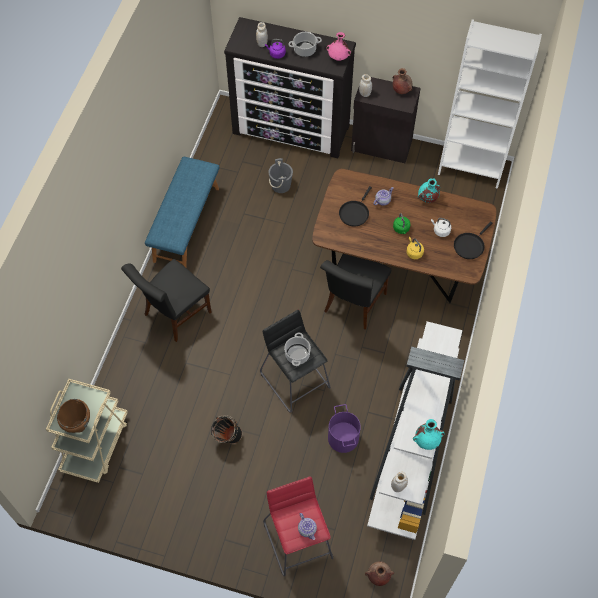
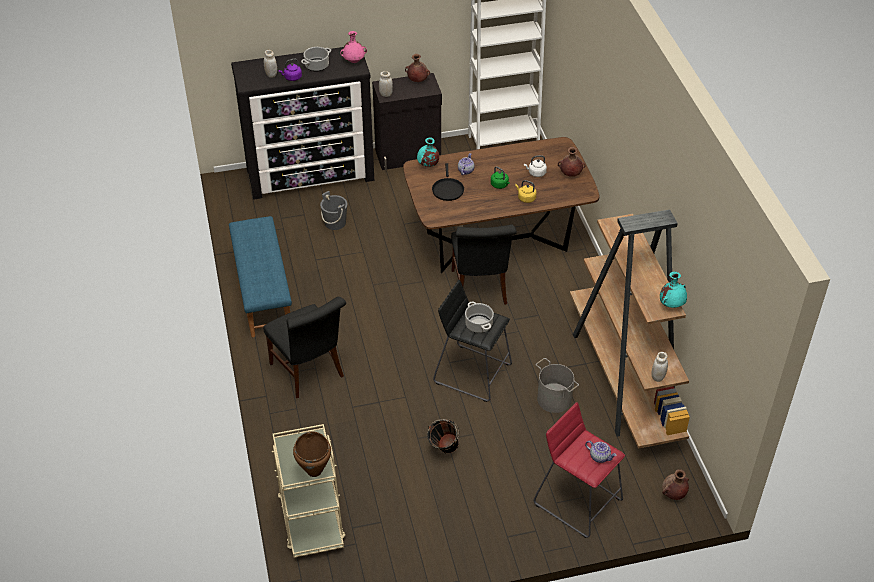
camera: 30 degrees left, 15 degrees down
black chair [121,259,211,342] -> black chair turned 45 degrees counterclockwise [263,297,346,398]
purple bucket [328,404,361,453] -> grey bucket [536,358,579,413]
white bookcase [367,321,464,540] -> brown bookcase [570,210,690,448]
turquoise vase [418,178,440,203] -> turquoise vase moved to [417,137,439,167]
black frying pan [454,221,492,259] -> brown vase [558,147,586,177]

